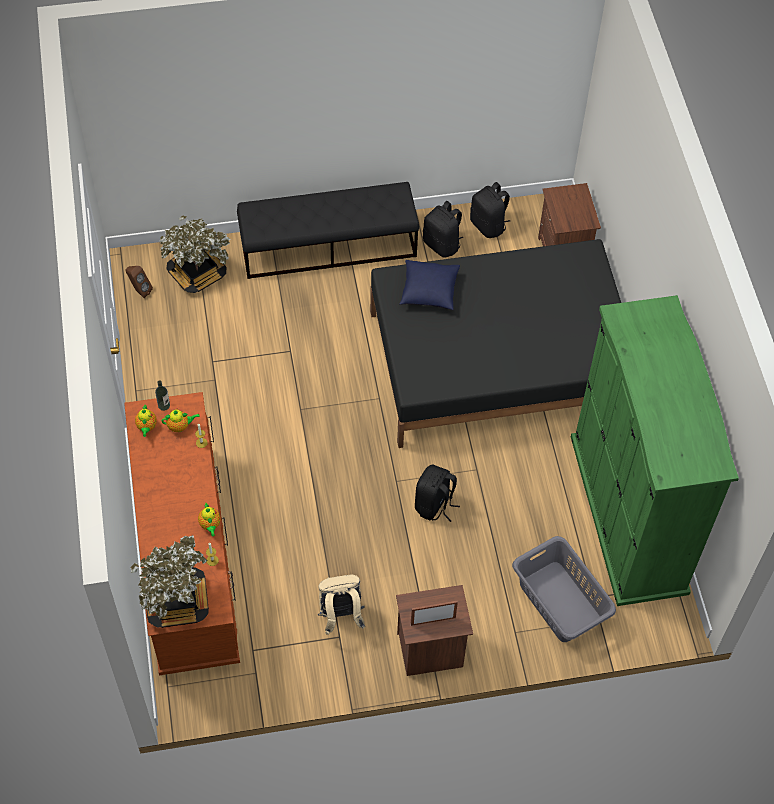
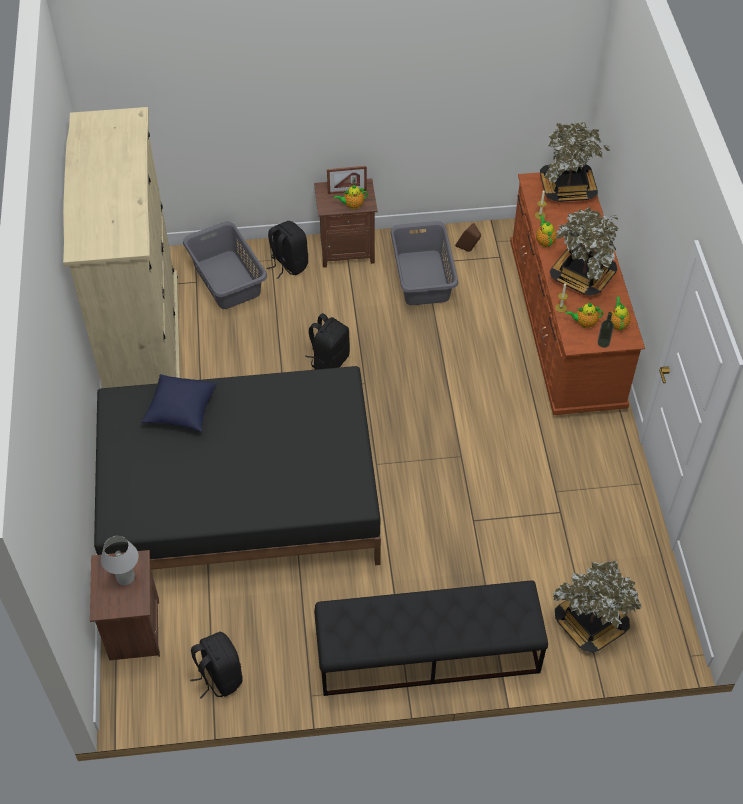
camera: 175 degrees left, 5 degrees down
brown speaker [126,266,153,298] -> brown speaker moved to [455,223,481,252]
beige backpack [317,575,366,635] -> grey laundry basket [391,221,458,305]
blue pillow [399,260,460,310] -> blue pillow moved to [141,374,218,432]
black backpack [423,201,463,258] -> black backpack moved to [266,221,308,279]
green wardrobe [571,295,739,606] -> beige wardrobe [63,107,180,388]
none -> white table lamp [101,536,139,585]
none -> teapot [334,185,368,209]
none -> potted plant [550,207,618,296]

